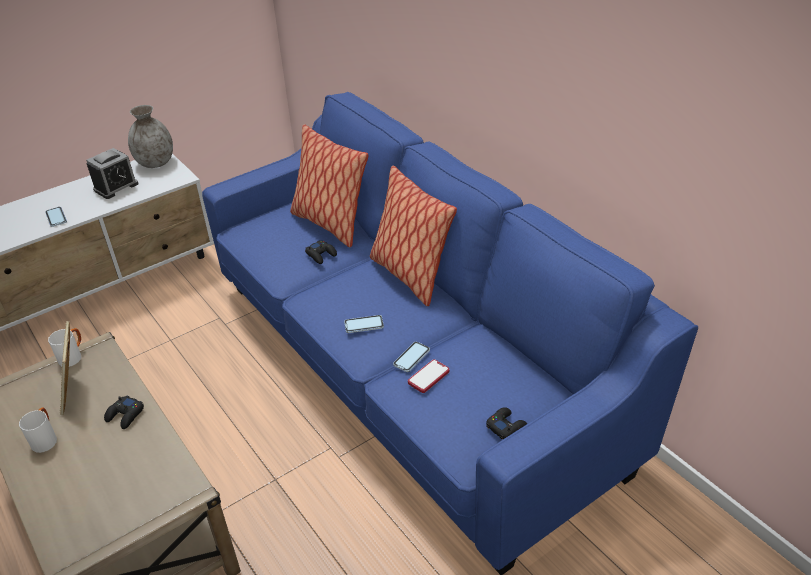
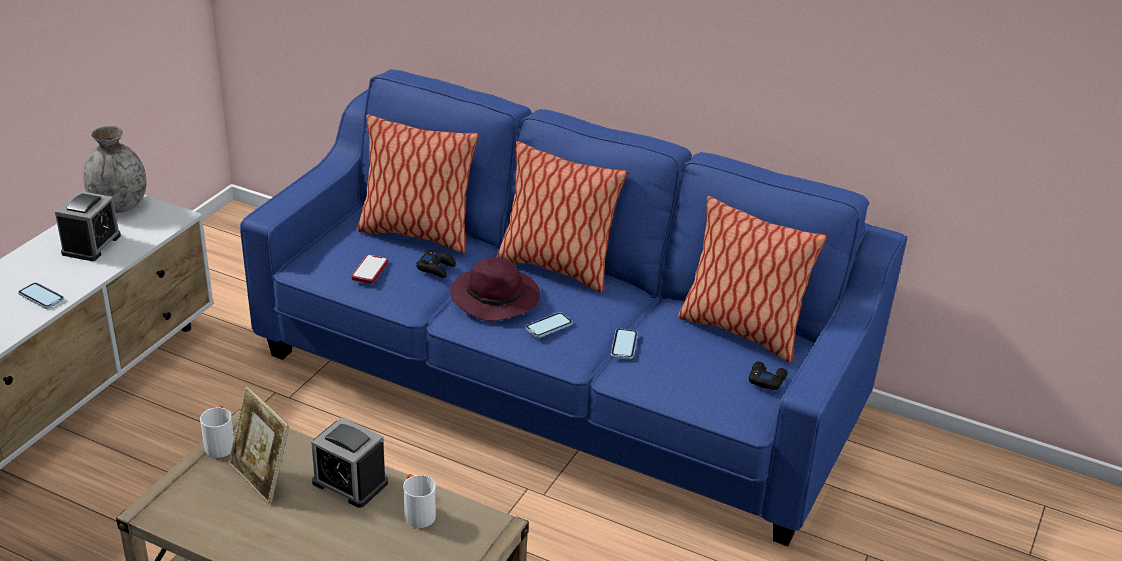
camera: 30 degrees left, 5 degrees down
white mug [19,407,57,453] -> white mug moved to [403,474,436,528]
black game controller [104,395,144,429] -> alarm clock [311,417,388,508]
phone [408,359,450,393] -> phone moved to [351,255,388,284]
none -> purple hat [450,257,540,321]
none -> pillow [678,196,827,362]

